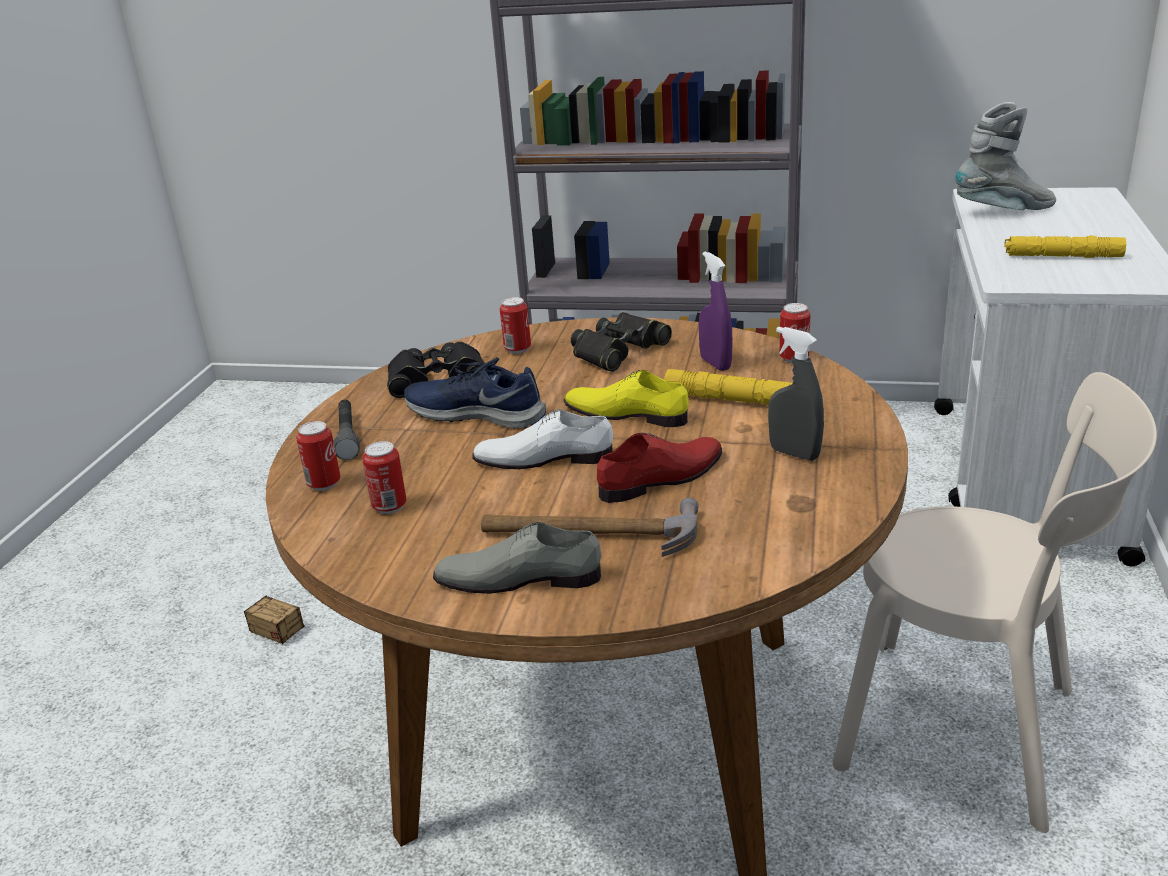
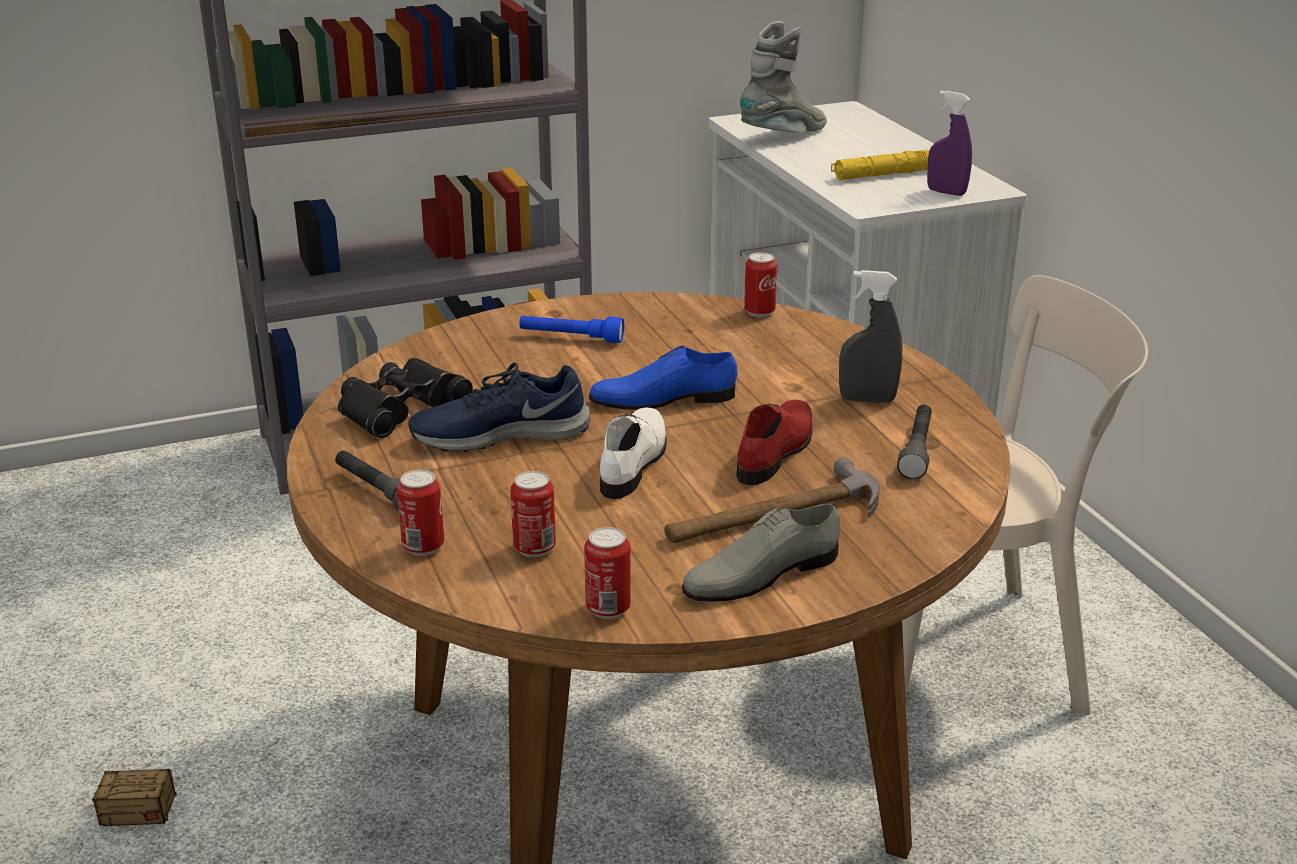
camera: 35 degrees left, 0 degrees up
white shoe [472,409,613,469] -> white shoe turned 135 degrees clockwise [600,408,667,499]
can [500,297,531,354] -> can moved to [584,527,631,619]
yellow shoe [564,370,689,427] -> blue shoe [589,346,738,410]
black binoculars [571,312,672,372] -> blue flashlight [519,316,624,343]
yellow flashlight [664,369,792,405] -> none
purple spray bottle [699,252,733,371] -> purple spray bottle moved to [927,91,972,196]
none -> grey flashlight [897,405,932,480]

